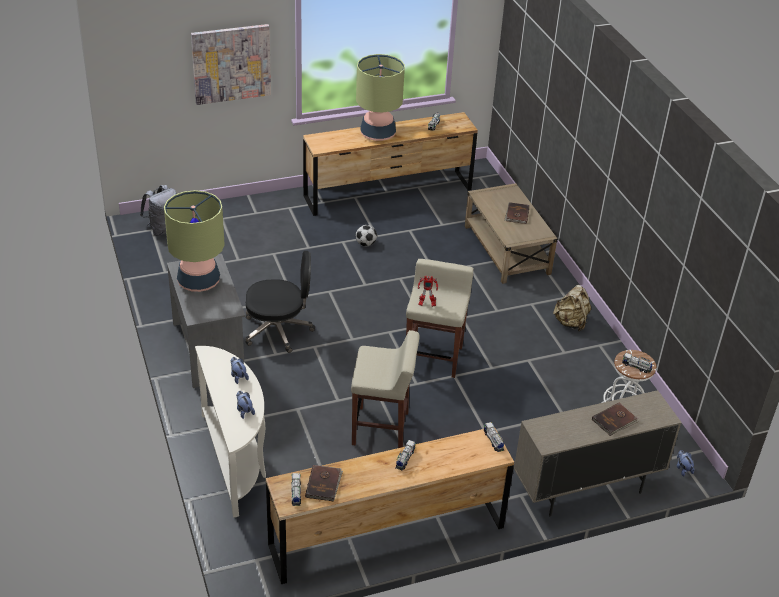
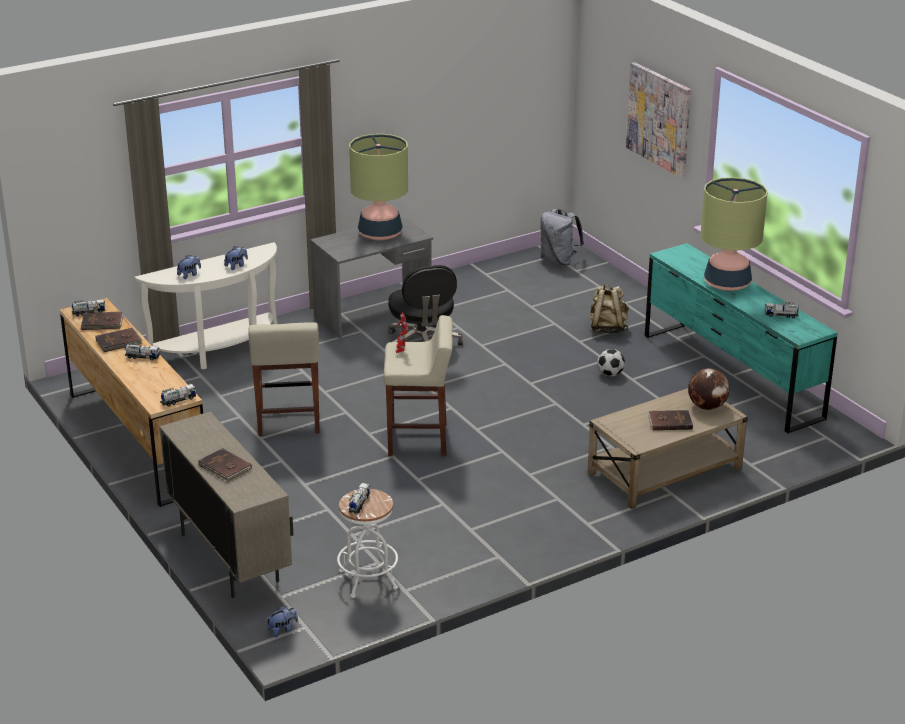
camera: 80 degrees right, 10 degrees down
brown dresser [303,112,478,216] -> turquoise dresser [645,243,838,434]
beige backpack [553,285,591,331] -> beige backpack moved to [589,284,629,334]
none -> brown book [95,328,142,352]
none -> globe [688,368,730,410]

